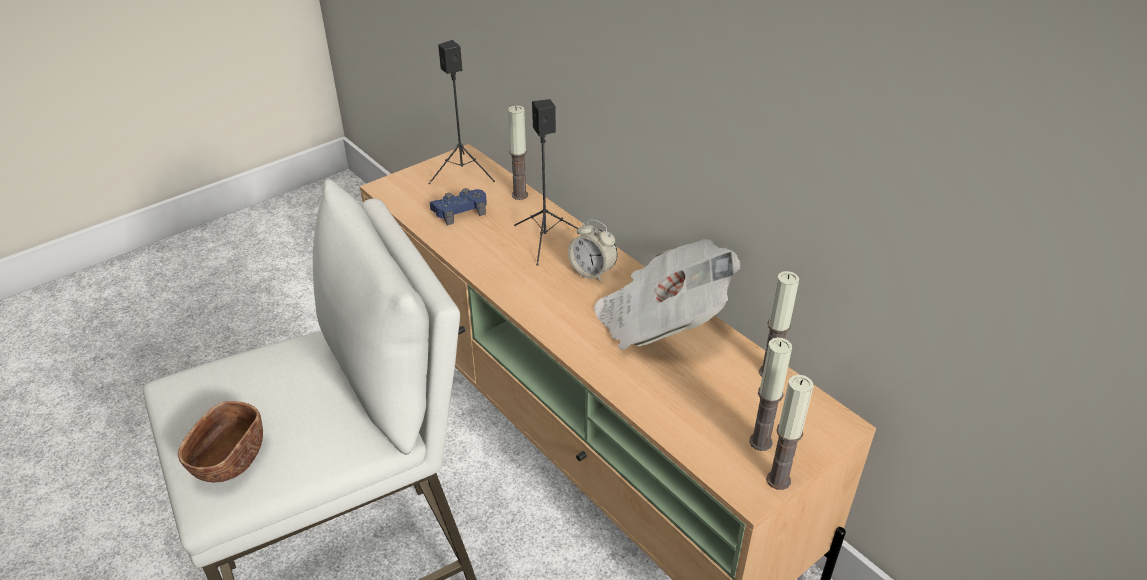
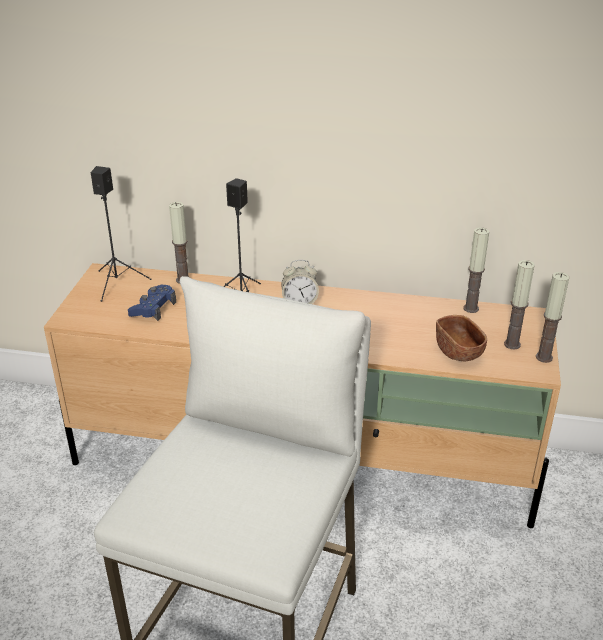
camera: 40 degrees left, 5 degrees down
brown bowl [178,401,263,482] -> brown bowl moved to [436,315,487,361]
newspaper [593,239,741,350] -> none

